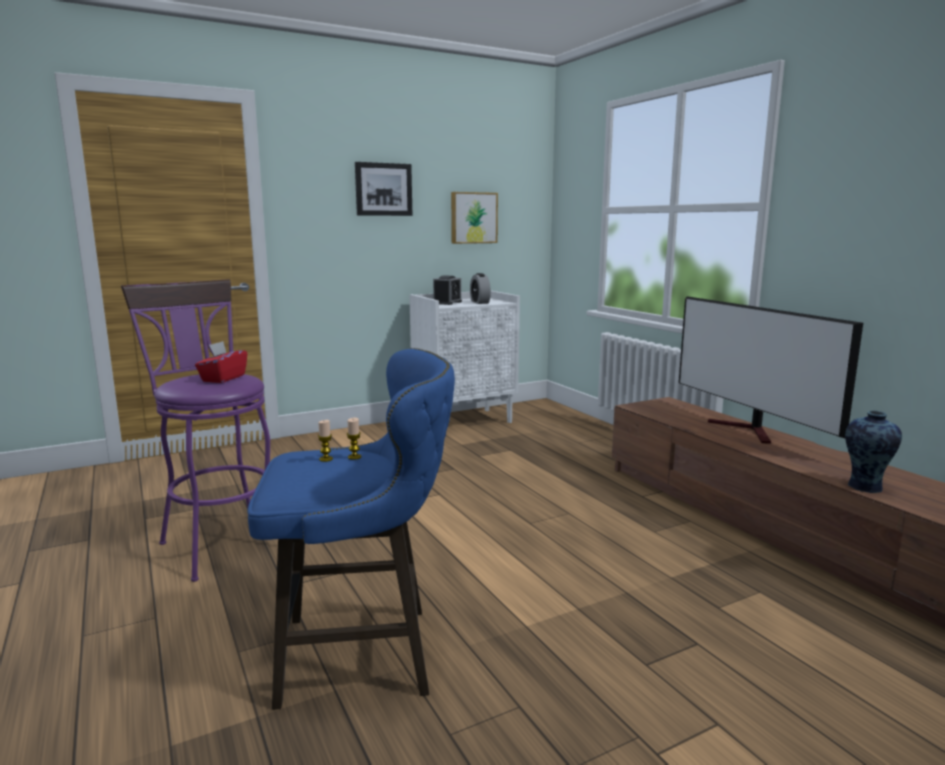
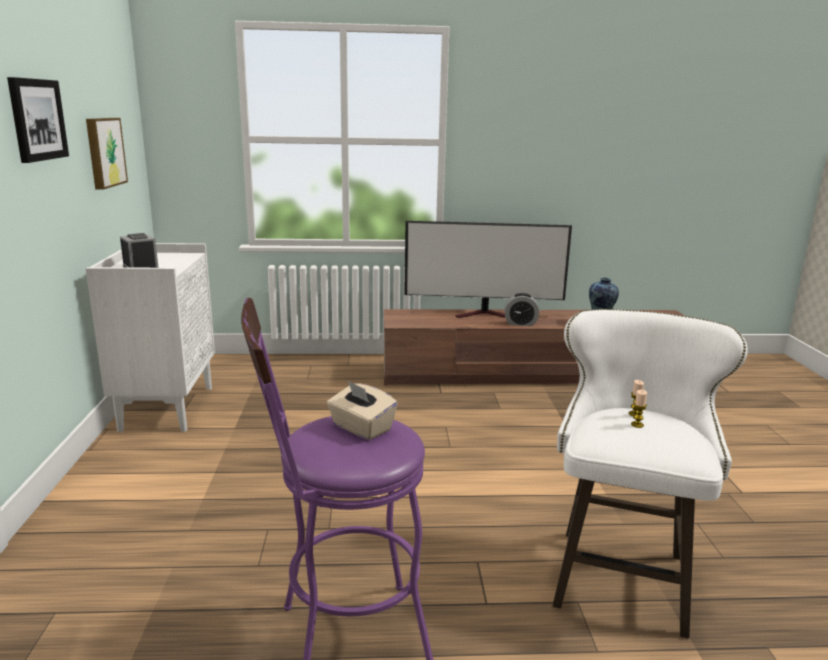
camera: 65 degrees left, 5 degrees up
red tissue box [195,341,247,383] -> beige tissue box [327,380,398,440]
blue stool [248,348,455,710] -> white stool [553,309,748,639]
alarm clock [470,273,491,304] -> alarm clock moved to [505,293,539,326]

